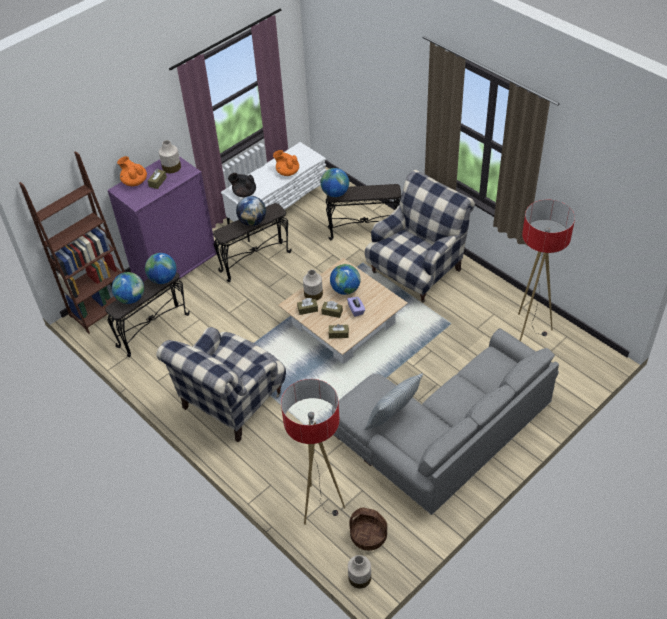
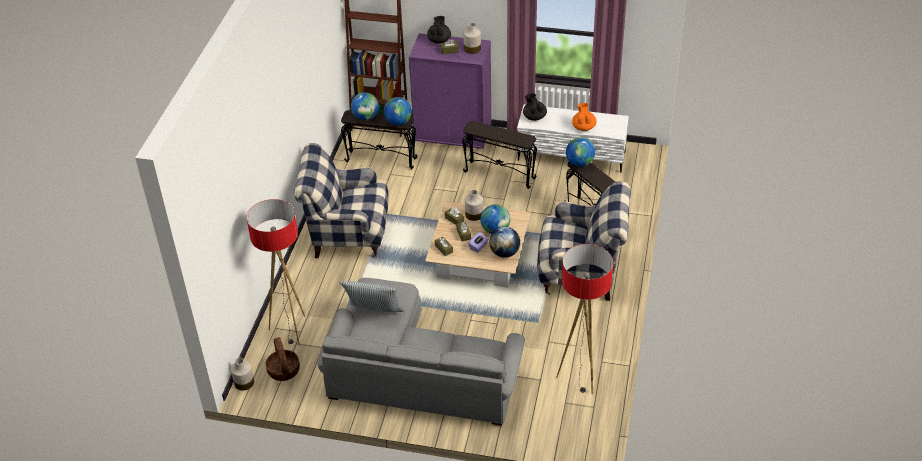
camera: 55 degrees right, 5 degrees down
orange teapot [117,156,147,186] -> black teapot [427,16,451,44]
globe [236,196,266,226] -> globe moved to [489,227,520,258]

